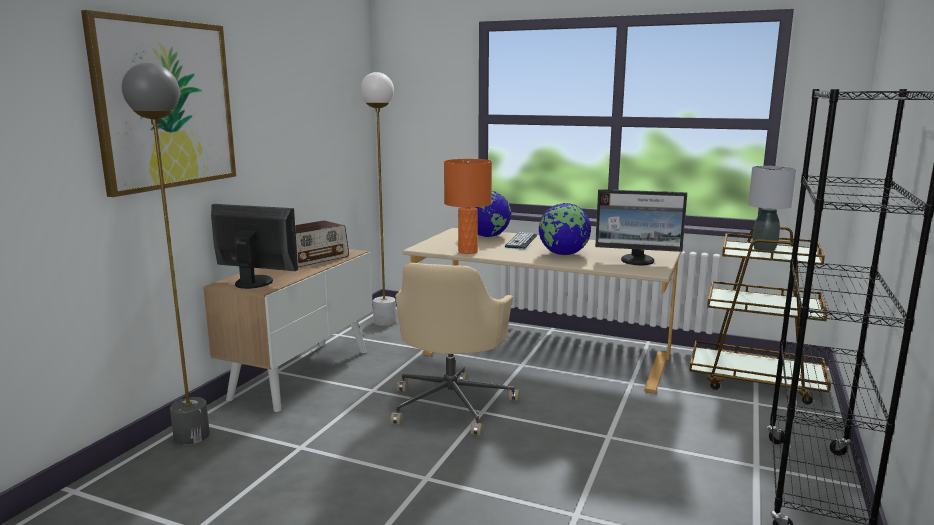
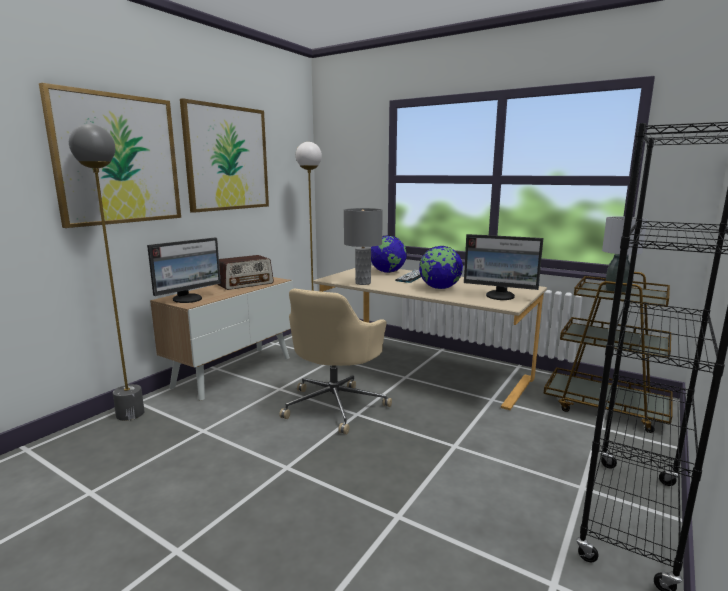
camera: 10 degrees right, 0 degrees up
monitor [211,204,298,289] -> monitor turned 105 degrees clockwise [147,238,221,303]
orange table lamp [444,159,492,254] -> grey table lamp [344,208,383,285]
none -> picture [180,98,269,213]

